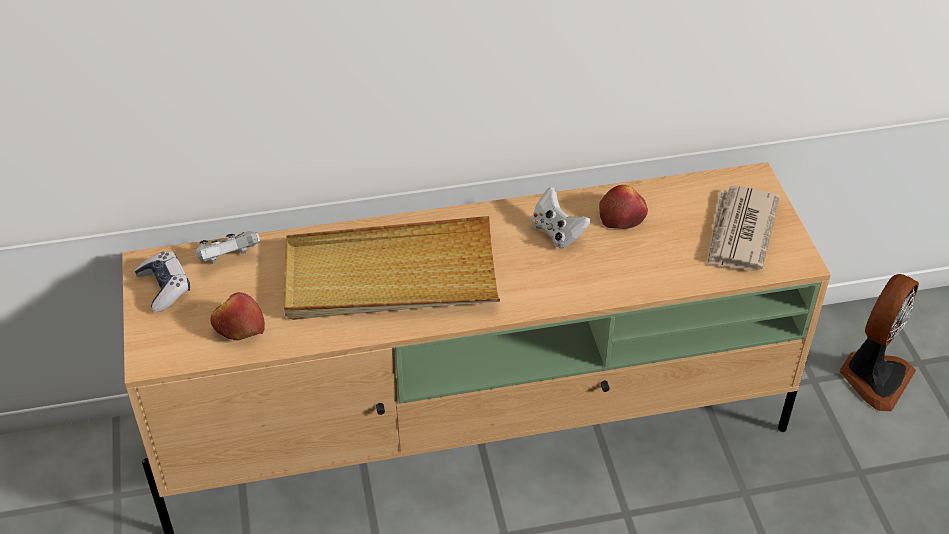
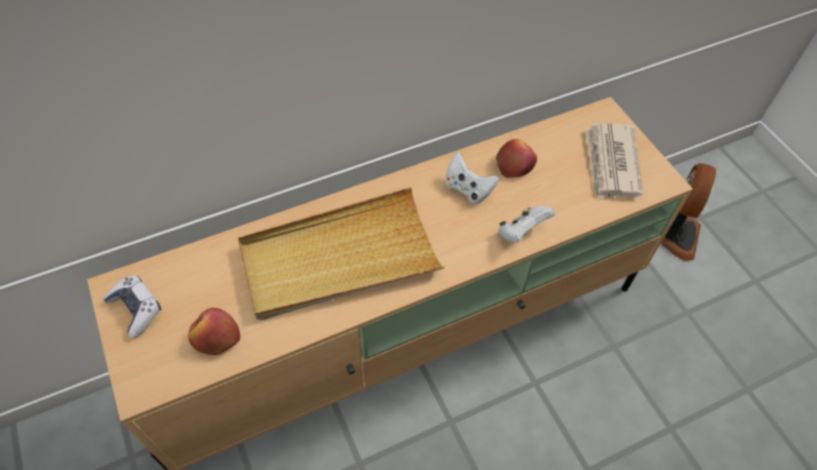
camera: 15 degrees left, 10 degrees up
white game controller [196,231,260,264] -> white game controller moved to [498,206,555,242]

